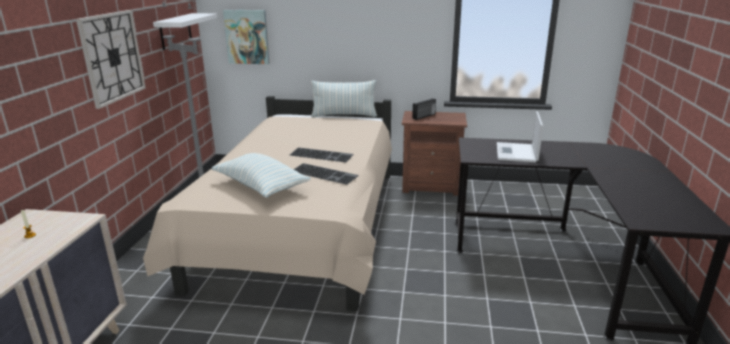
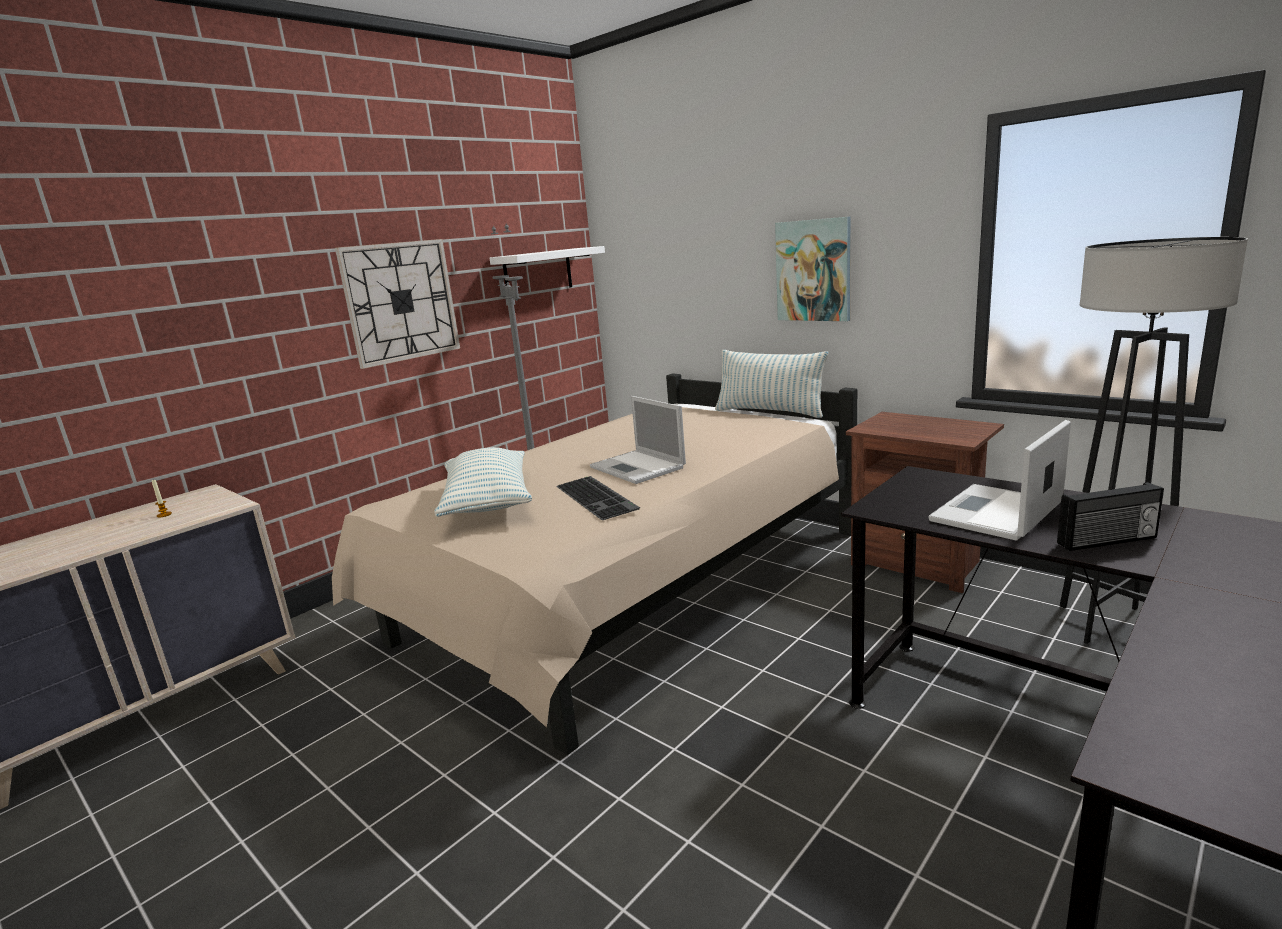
camera: 35 degrees right, 5 degrees down
picture [223,10,270,64] -> picture moved to [775,217,851,321]
keyboard [289,147,353,162] -> laptop [590,396,686,484]
radio [412,98,436,120] -> radio moved to [1057,482,1164,551]
none -> grey floor lamp [1060,237,1248,644]

